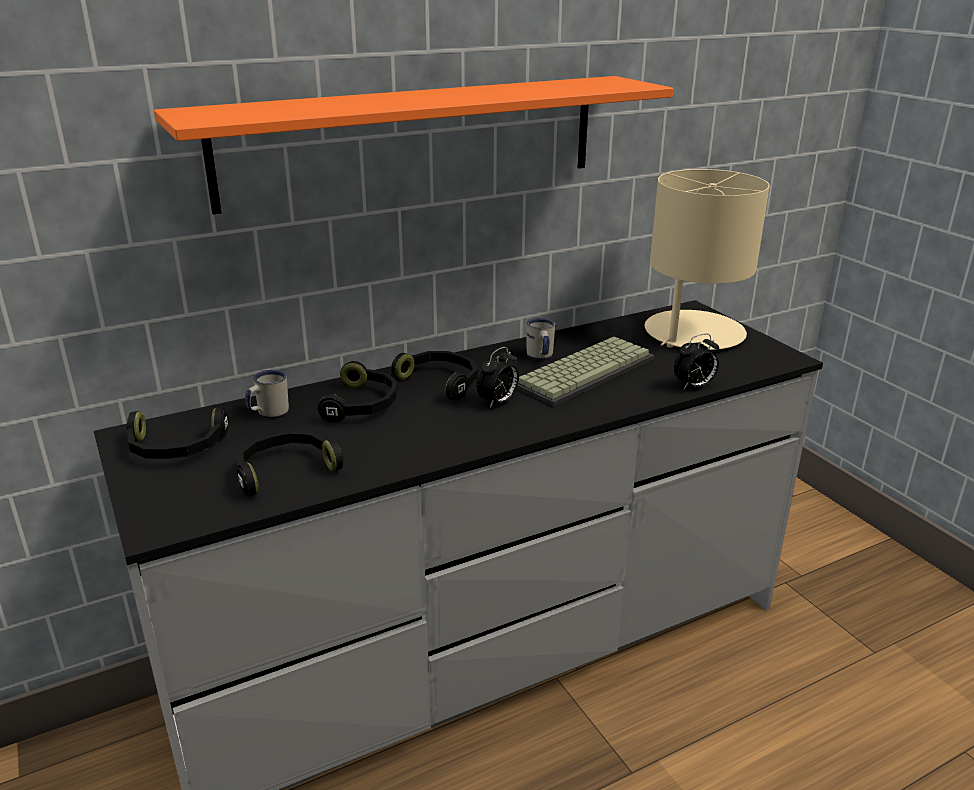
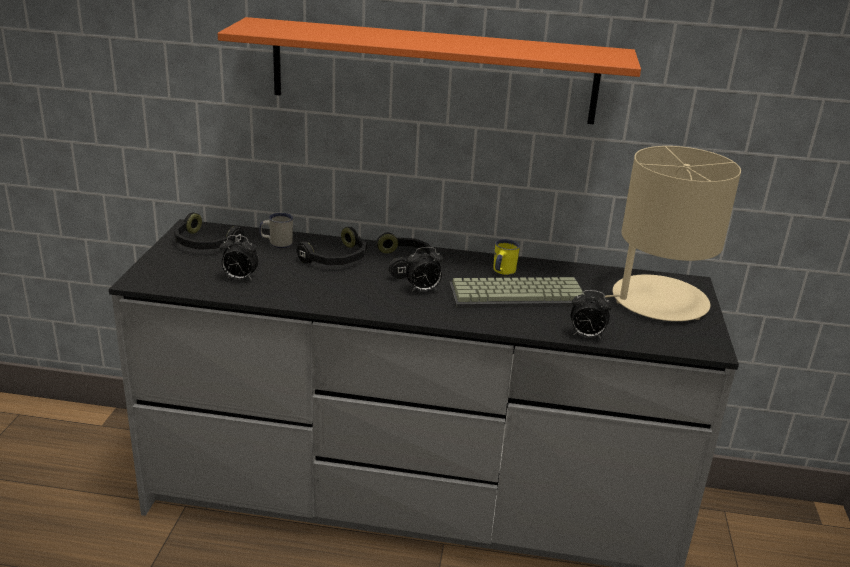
camera: 35 degrees right, 0 degrees up
black headphones [237,431,343,496] -> alarm clock [220,235,259,280]
white mug [526,318,555,360] -> yellow mug [493,239,520,276]

